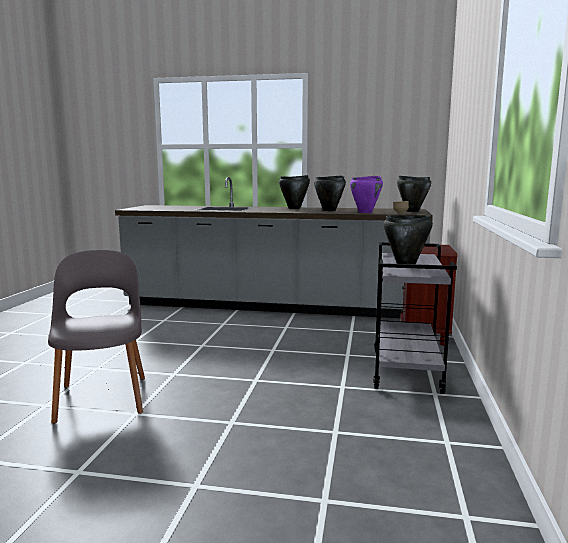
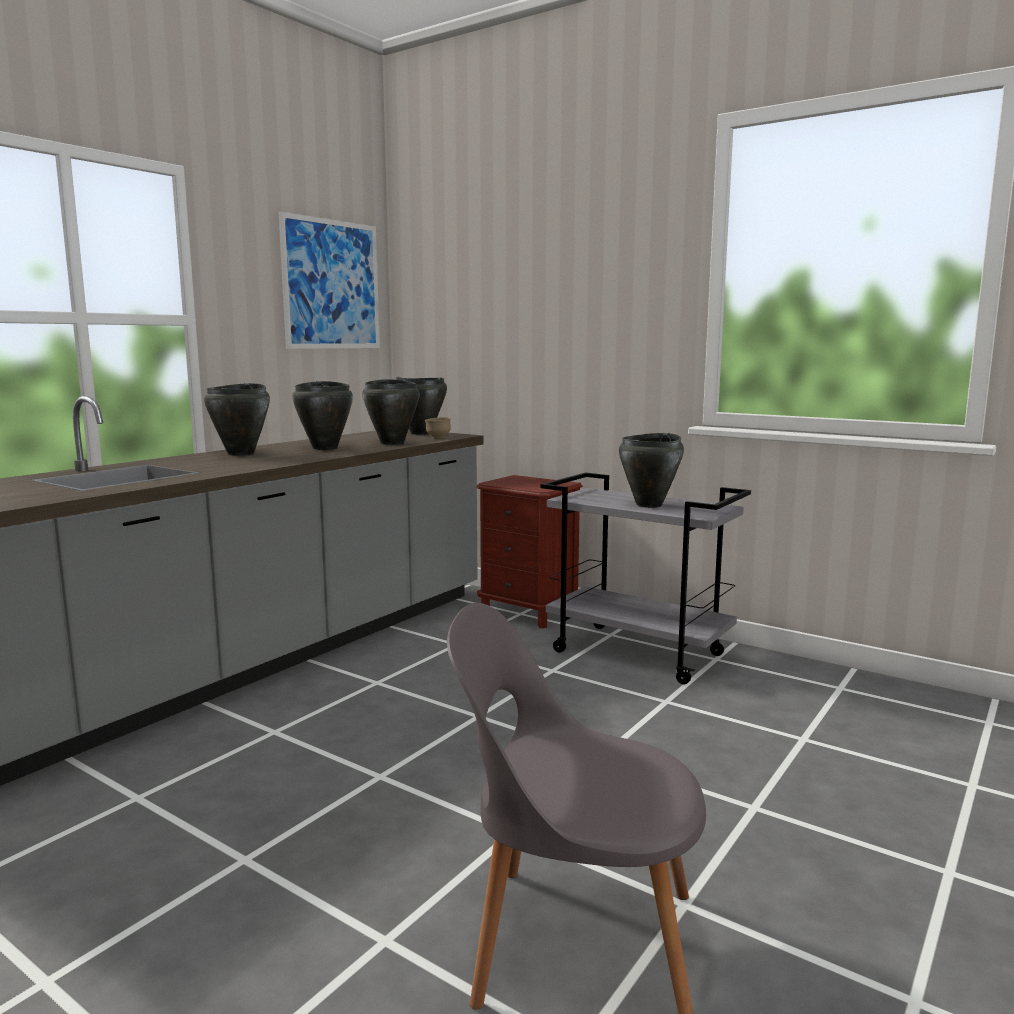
camera: 65 degrees left, 0 degrees up
purple cooking pot [350,176,383,213] -> black cooking pot [362,379,419,445]
none -> picture [279,212,380,349]

